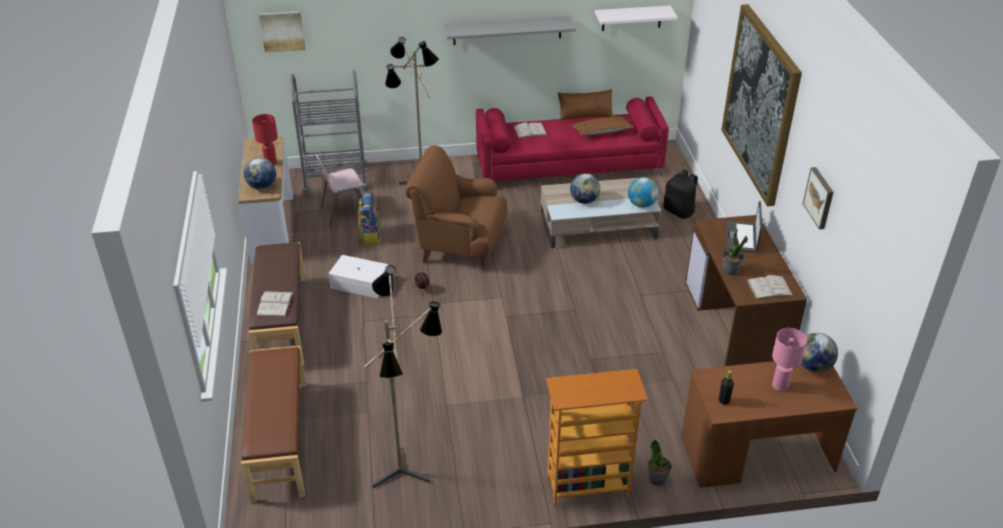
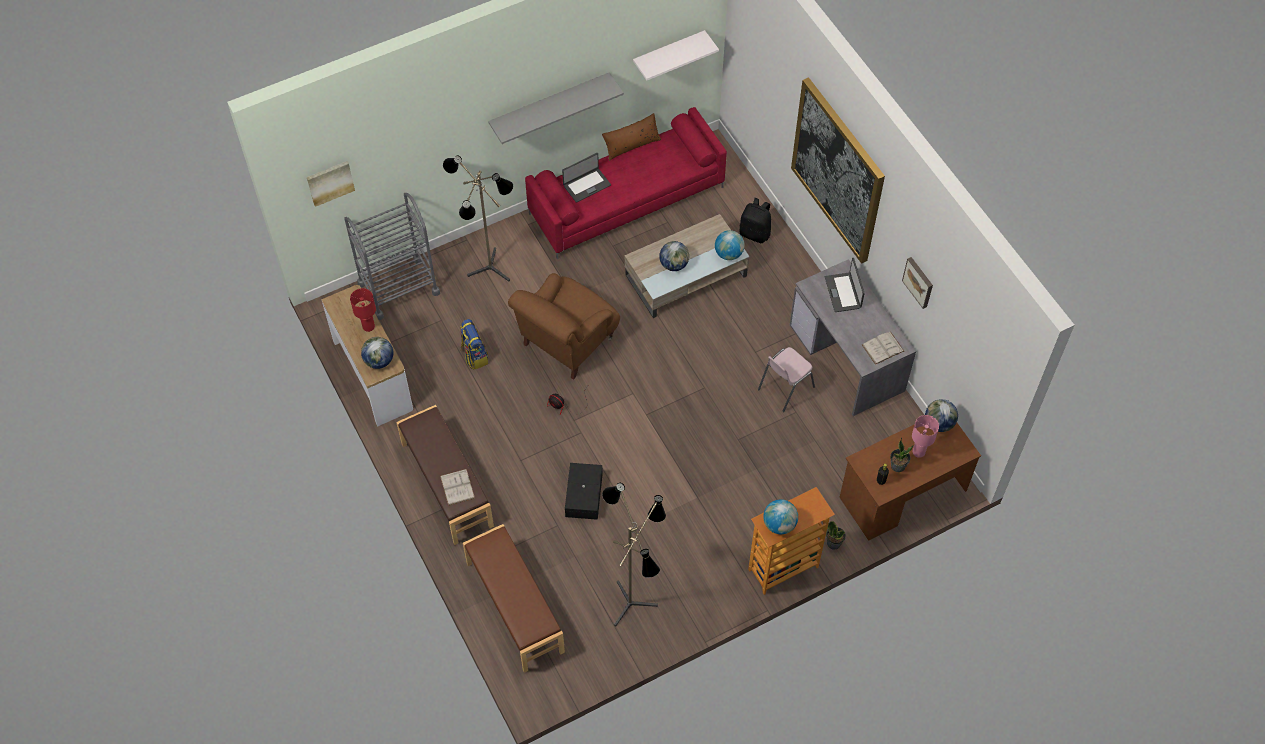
camera: 20 degrees left, 20 degrees up
pink chair [316,155,363,226] -> pink chair moved to [758,347,815,412]
white storage box [328,255,389,298] -> none
brown armchair [405,145,507,271] -> brown armchair turned 45 degrees counterclockwise [508,273,620,380]
white book [514,122,547,138] -> laptop [562,153,611,203]
brown pillow [571,116,634,135] -> none
brown desk [685,215,807,366] -> grey desk [790,259,916,416]
potted plant [722,229,748,275] -> potted plant moved to [890,437,913,472]
none -> black storage box [565,463,603,520]
none -> globe [763,499,798,534]

